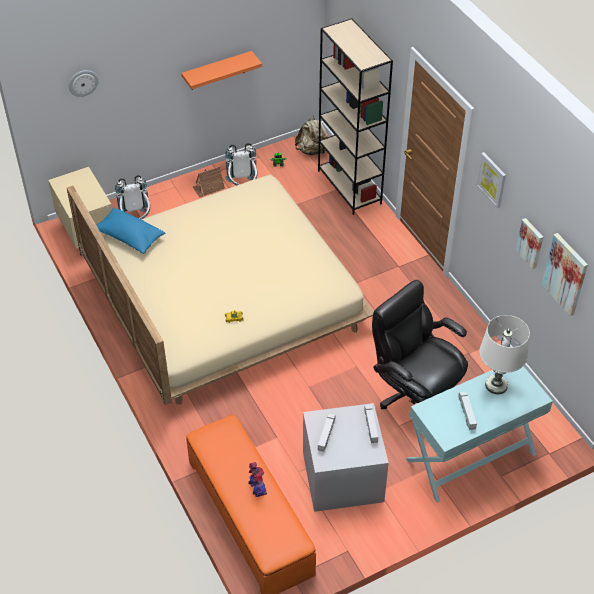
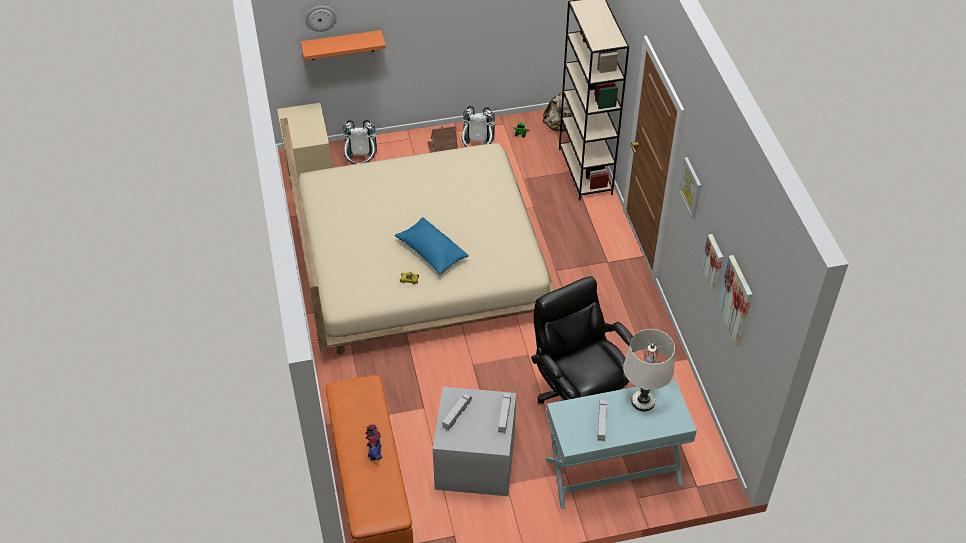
camera: 15 degrees right, 0 degrees up
blue pillow [96,207,165,254] -> blue pillow moved to [395,217,469,274]
orange shelf [181,51,262,90] -> orange shelf moved to [301,30,386,60]

